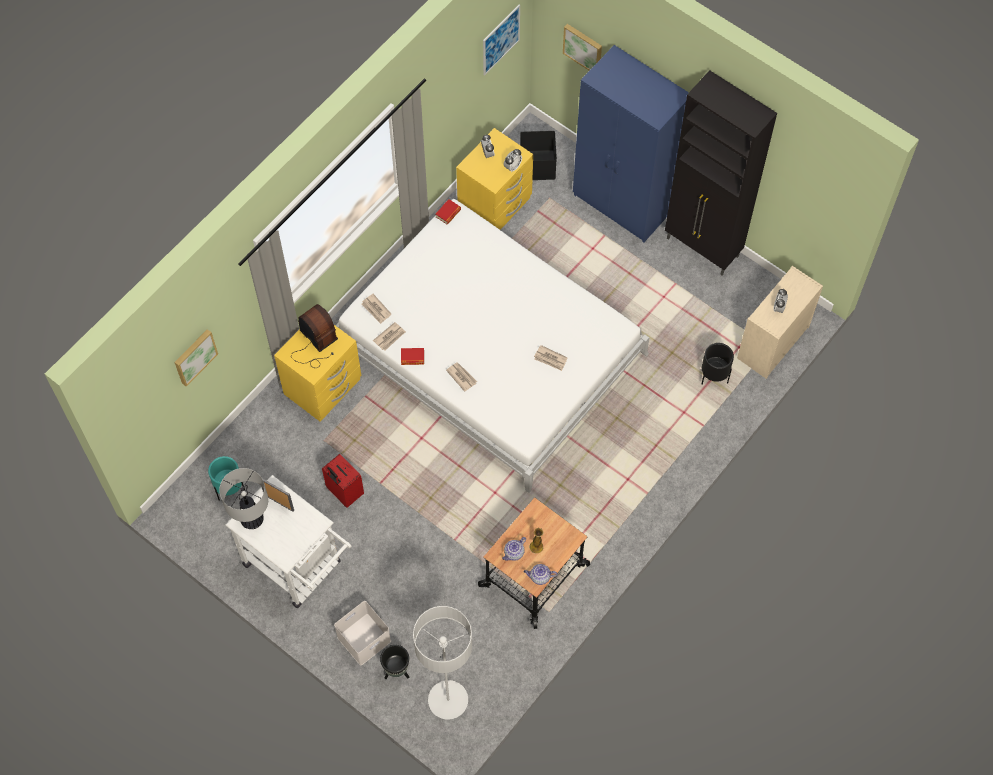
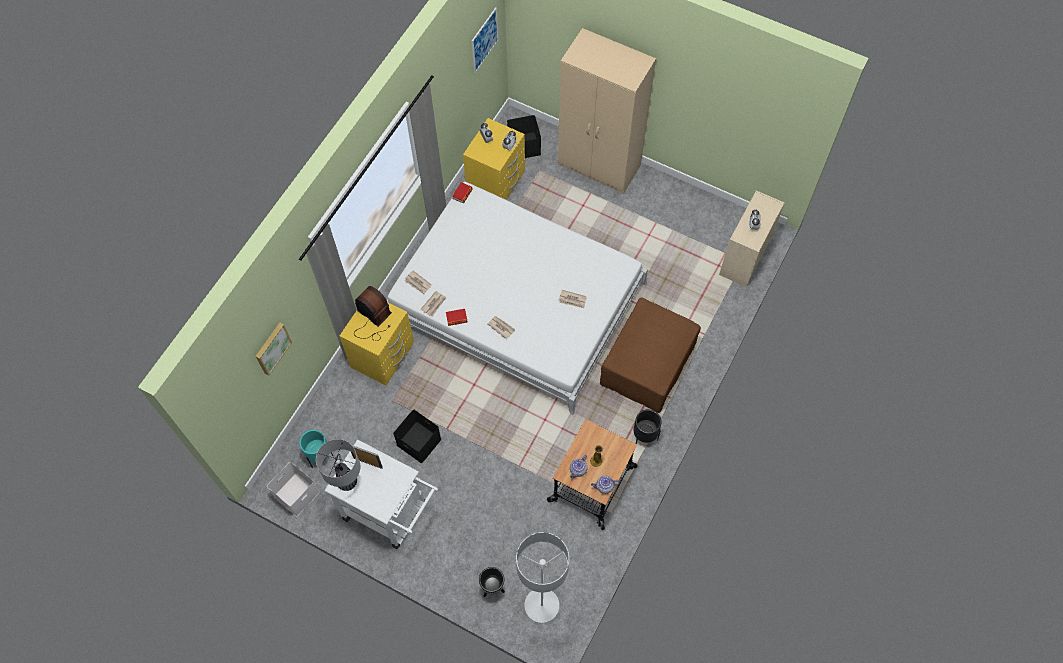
camera: 10 degrees left, 0 degrees up
red suitcase [322,454,364,508] -> black storage box [393,410,441,463]
white storage box [334,601,391,665] -> white storage box moved to [267,462,320,517]
picture [563,24,602,71] -> none
blue wardrobe [573,45,689,242] -> beige wardrobe [558,28,656,194]
black cabinet [665,70,777,275] -> none
black planter [702,343,734,384] -> black planter moved to [634,409,662,444]
none -> brown ottoman [600,298,701,413]

